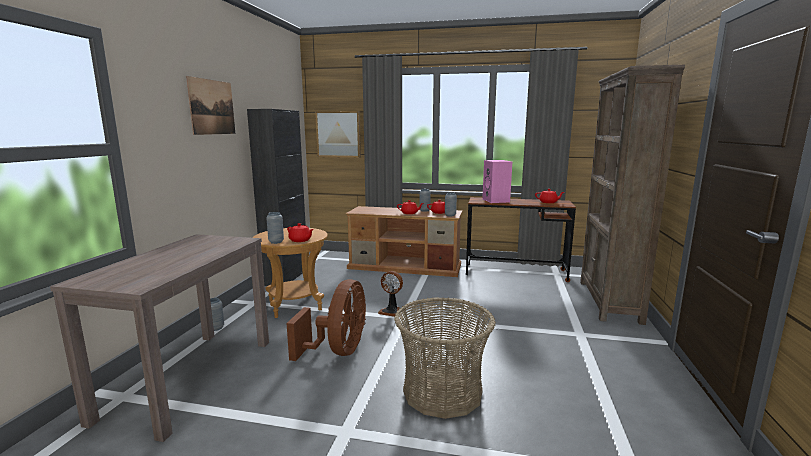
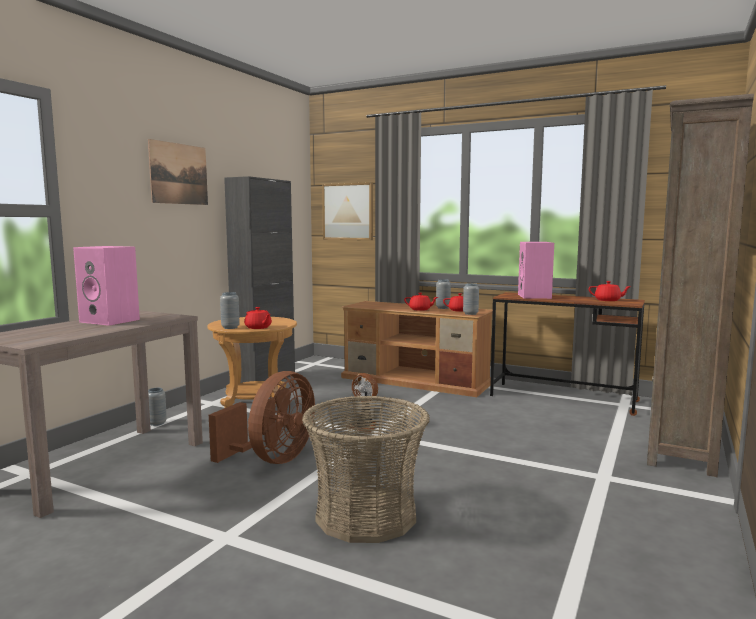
camera: 15 degrees right, 5 degrees down
none -> pink speaker [73,246,140,326]

